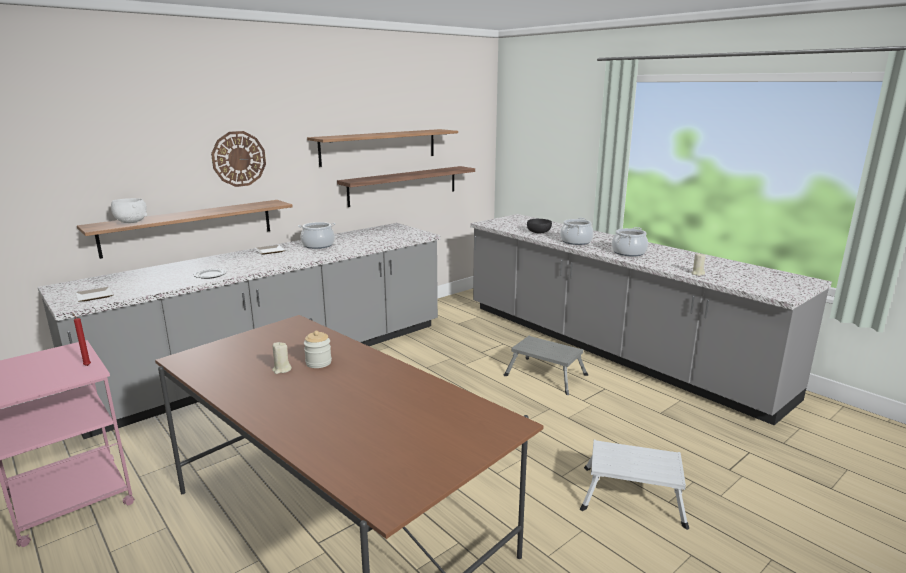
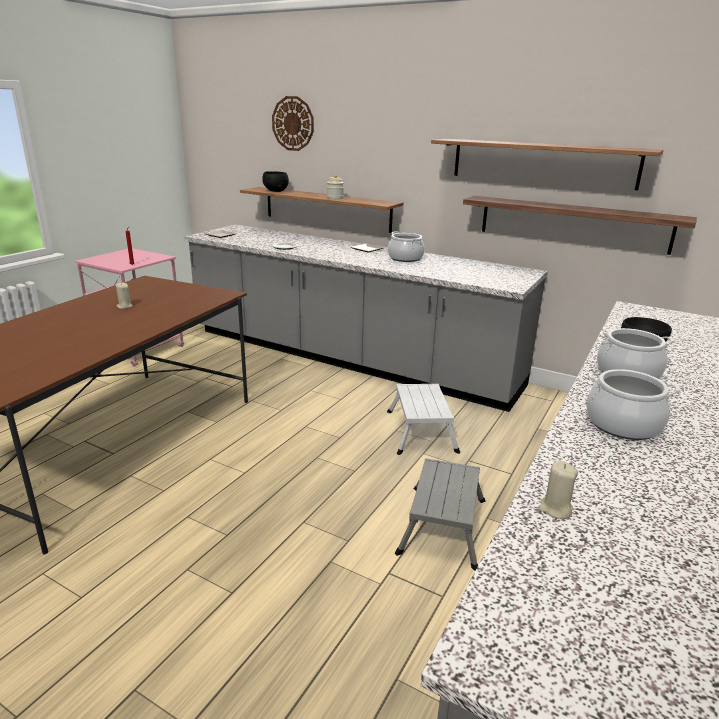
camera: 70 degrees right, 5 degrees up
white bowl [111,198,147,223] -> black bowl [262,171,289,192]
wall clock [211,131,266,187] -> wall clock moved to [272,96,314,151]
jar [304,331,332,368] -> jar moved to [327,174,344,199]
white step ladder [580,440,689,530] -> white step ladder moved to [387,384,460,455]

